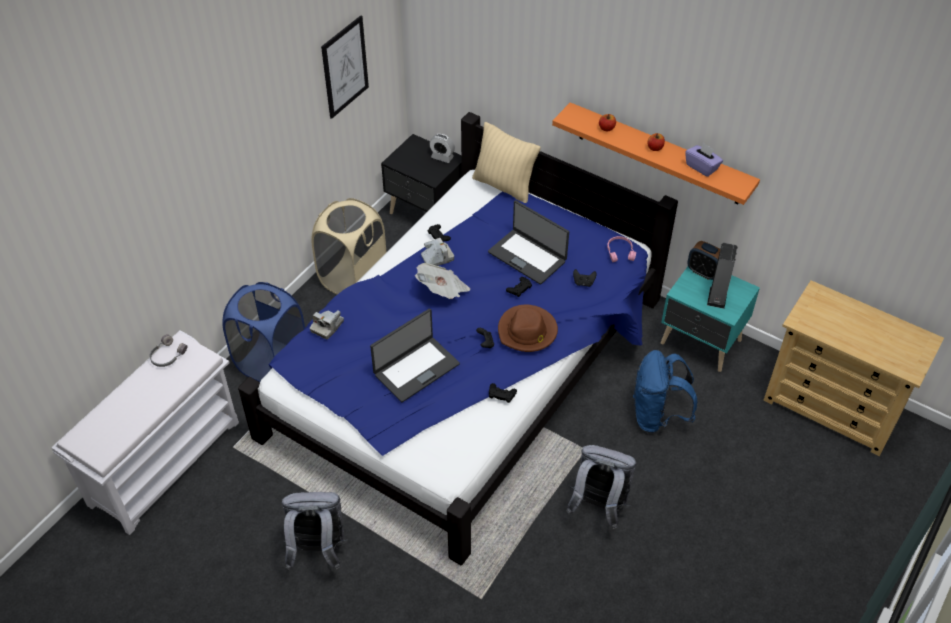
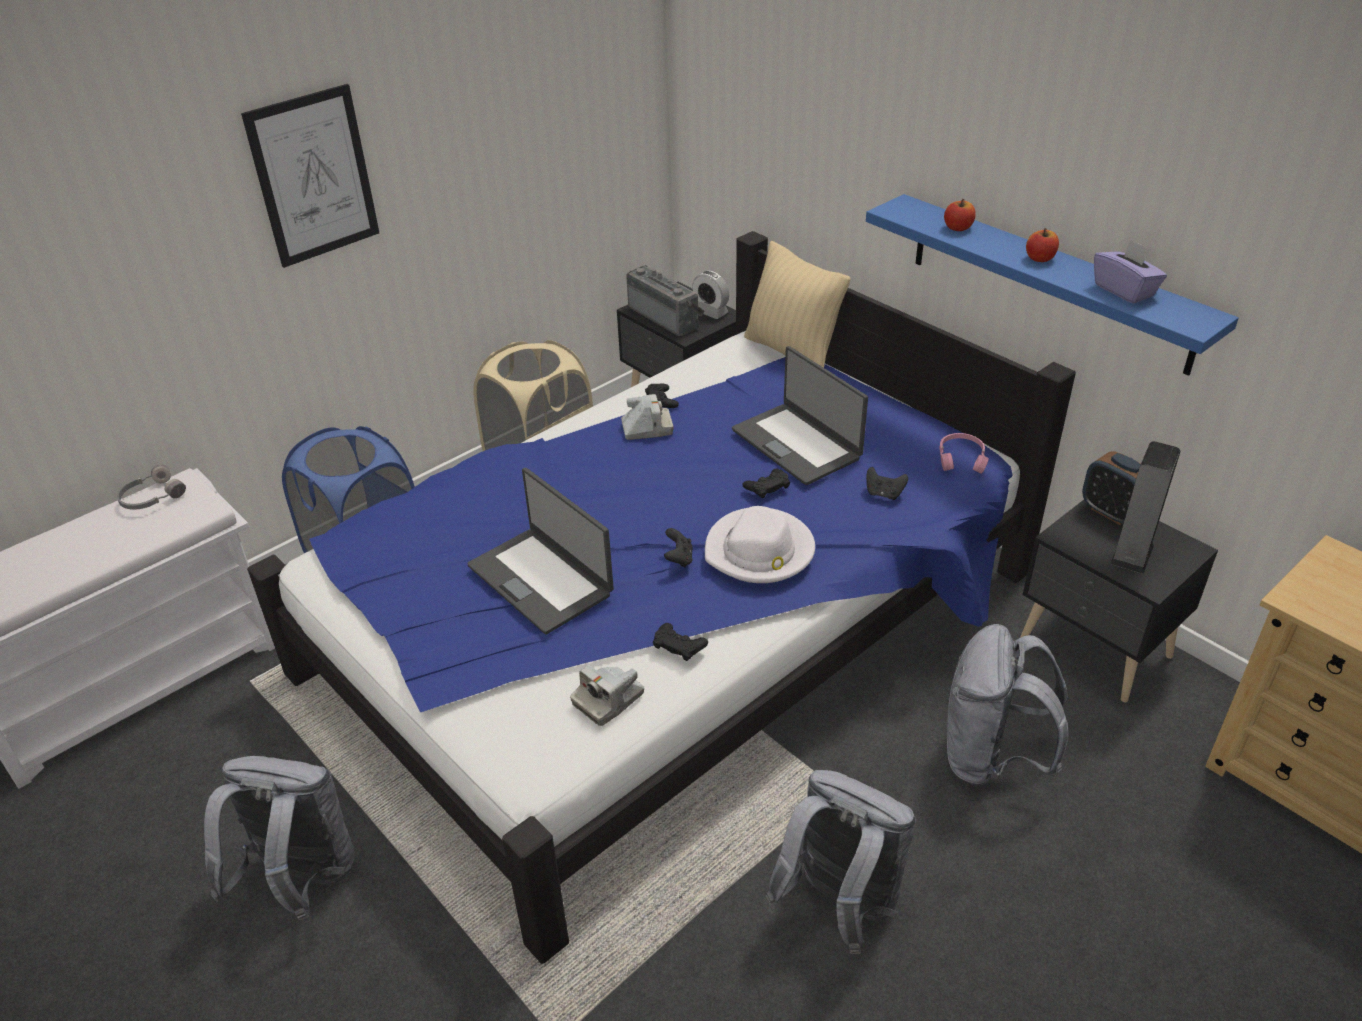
camera: 15 degrees right, 10 degrees down
camera [310,310,344,339] -> camera moved to [570,665,644,726]
picture [321,15,369,119] -> picture moved to [241,84,379,268]
laptop [370,308,460,402] -> laptop turned 75 degrees clockwise [467,468,614,634]
newspaper [415,263,470,299] -> none
brown hat [498,305,558,352] -> white hat [705,506,815,583]
orange shelf [552,102,760,205] -> blue shelf [866,194,1239,376]
blue backpack [633,350,697,433] -> grey backpack [947,624,1068,787]
turquoise nightstand [661,267,760,372] -> black nightstand [1020,500,1218,703]
none -> radio [626,266,705,336]

